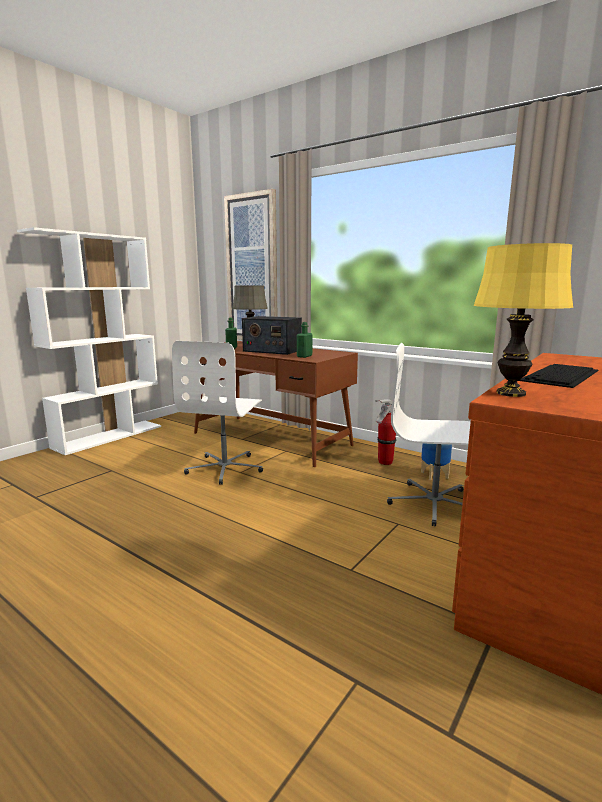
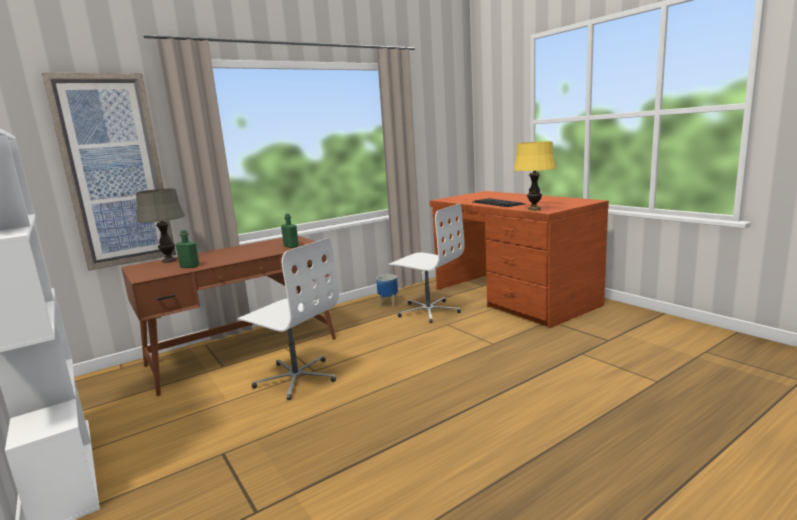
camera: 70 degrees left, 0 degrees up
radio [242,316,302,355] -> none
fire extinguisher [375,399,396,465] -> none
white office chair [387,343,471,526] -> white office chair turned 90 degrees counterclockwise [389,203,465,323]

